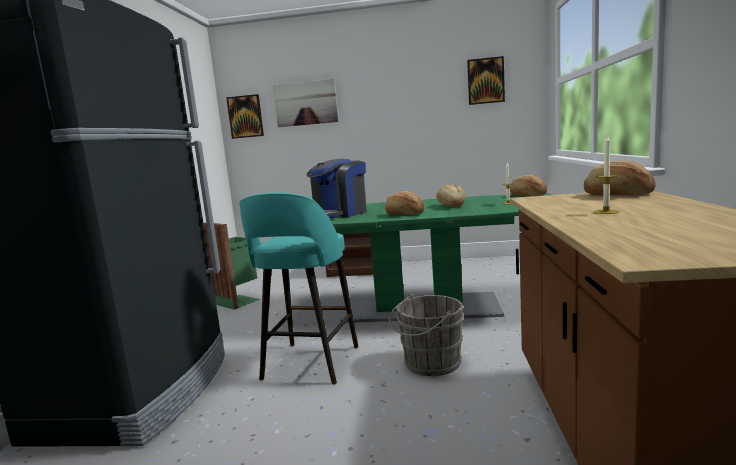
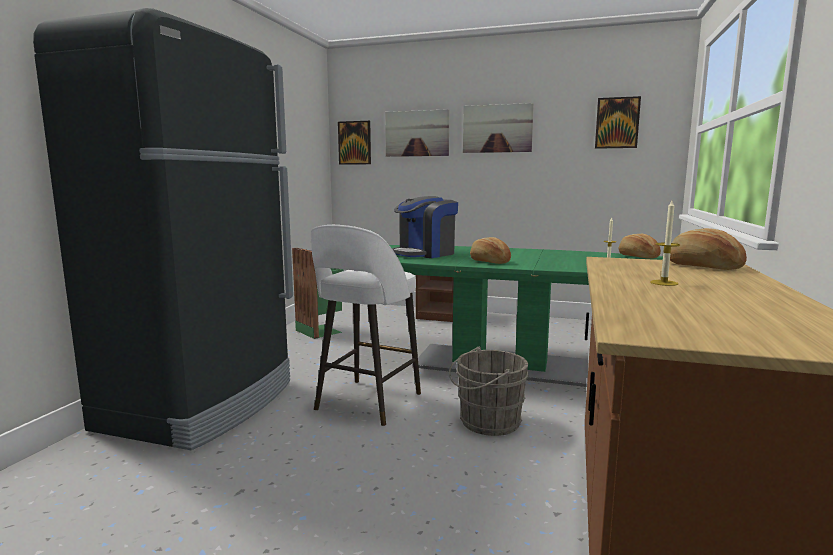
camera: 10 degrees right, 0 degrees up
turquoise stool [239,192,358,385] -> white stool [311,225,421,426]
bread [436,185,465,208] -> none
none -> picture [463,103,534,153]

